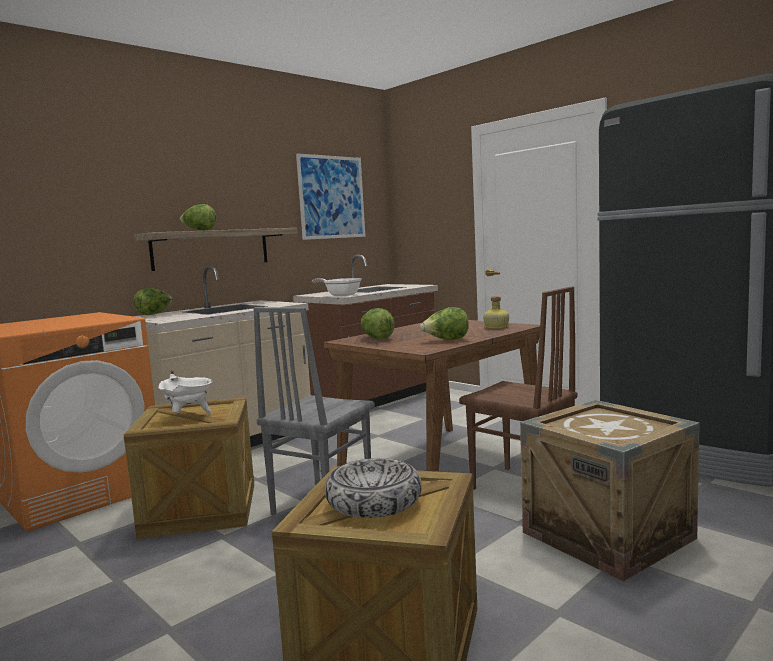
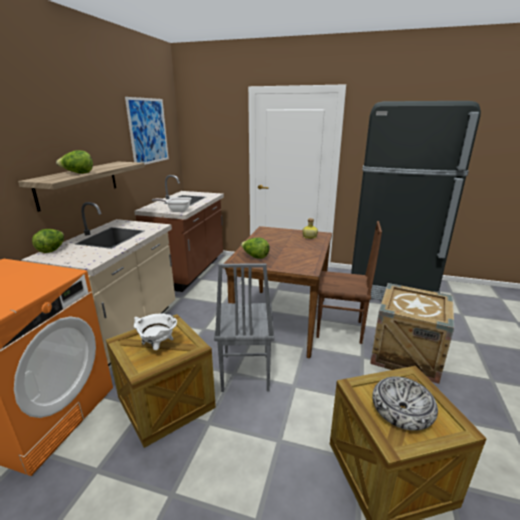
camera: 30 degrees left, 15 degrees up
lettuce [420,307,469,340] -> none

